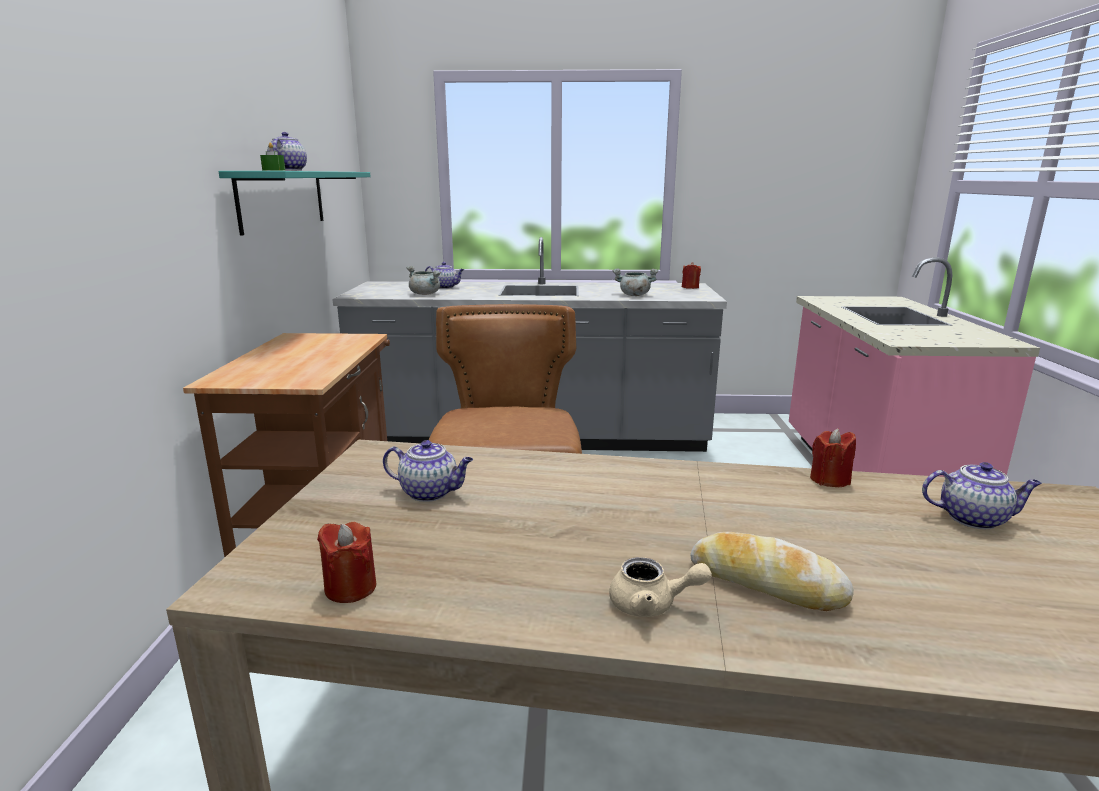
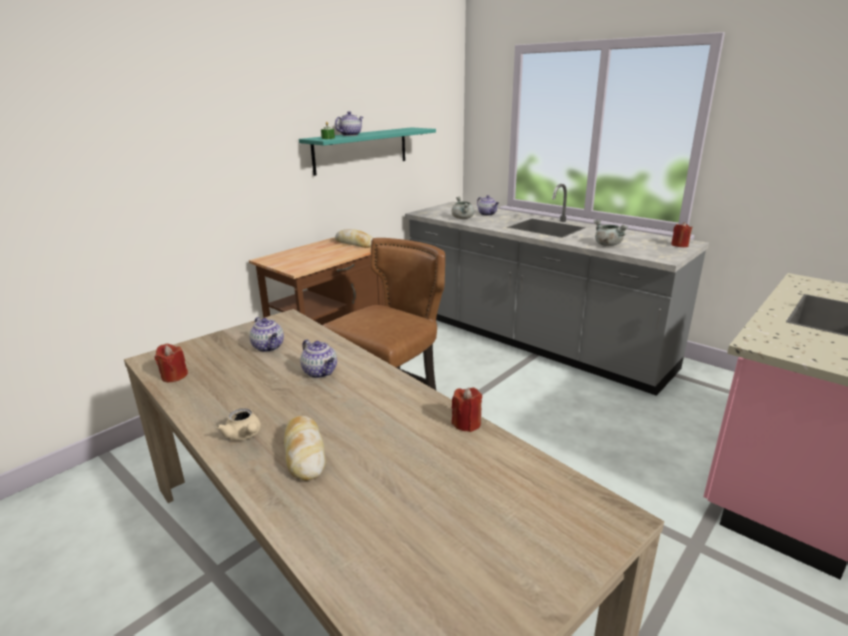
camera: 40 degrees right, 5 degrees up
teapot [922,462,1042,529] -> teapot moved to [300,339,337,378]
none -> bread [335,229,373,248]

